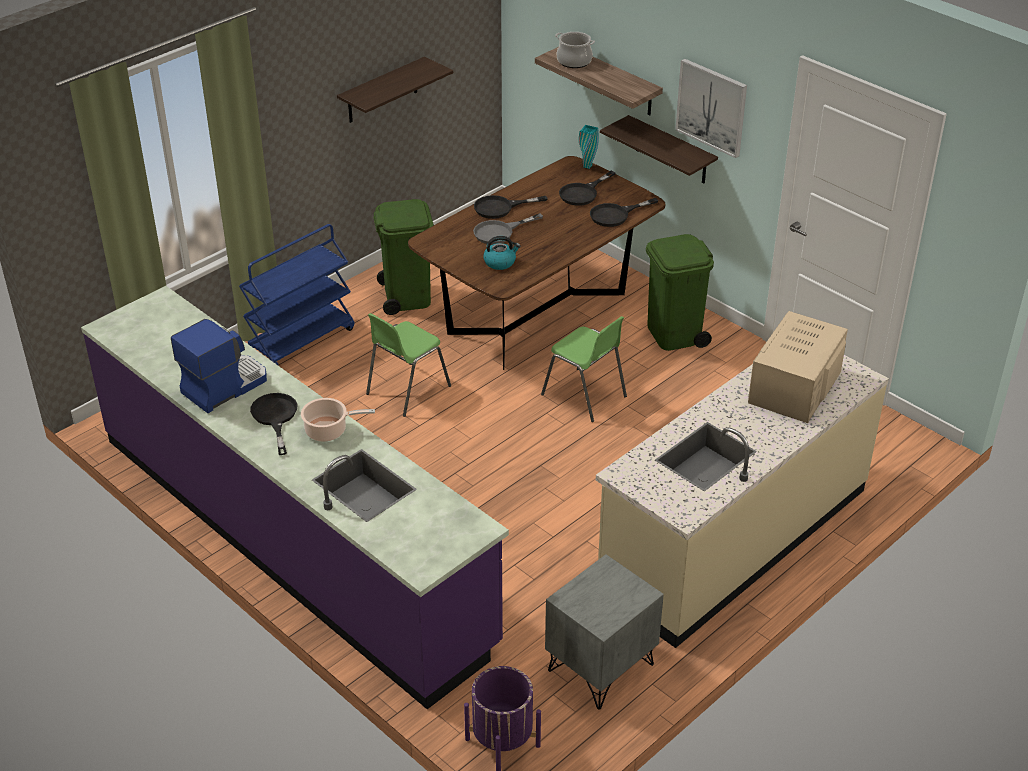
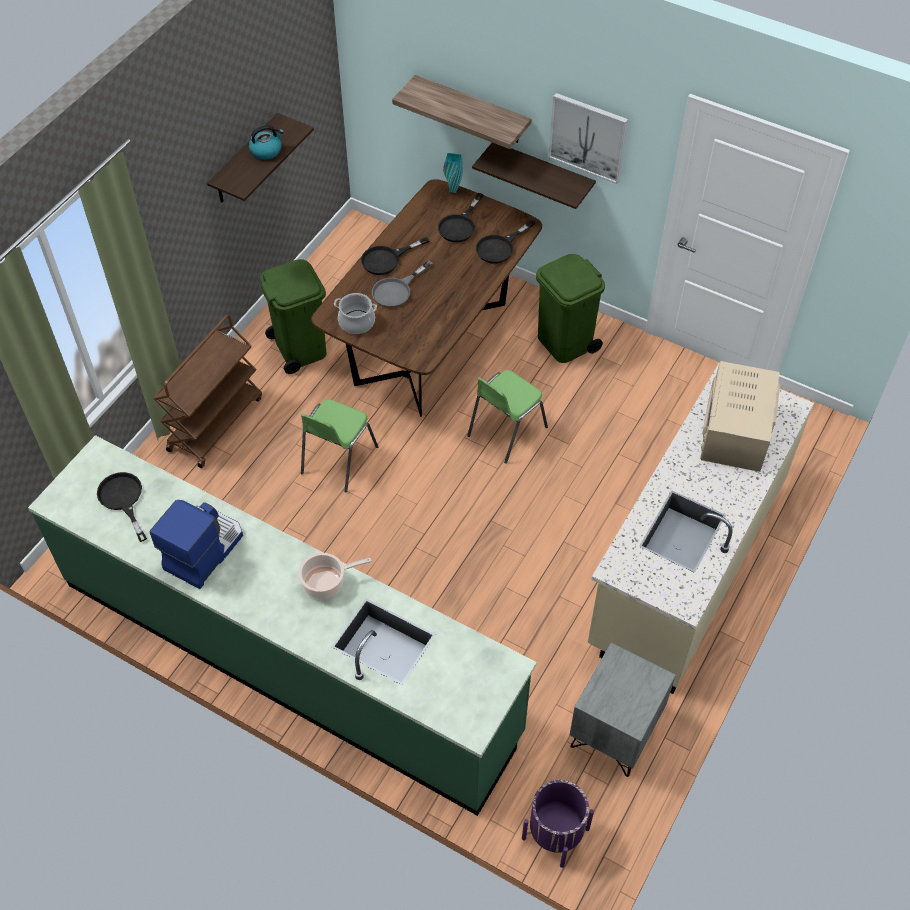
camera: 15 degrees left, 15 degrees up
purple counter [81,286,509,709] -> green counter [28,435,537,816]
blue cart [239,224,354,366] -> brown cart [153,315,262,468]
black frying pan [250,393,297,455] -> black frying pan moved to [97,472,147,542]
kettle [483,236,521,270] -> kettle moved to [249,125,284,160]
green chair [541,316,627,422] -> green chair turned 105 degrees clockwise [467,370,548,464]
cooking pot [555,32,595,68] -> cooking pot moved to [334,293,377,334]

